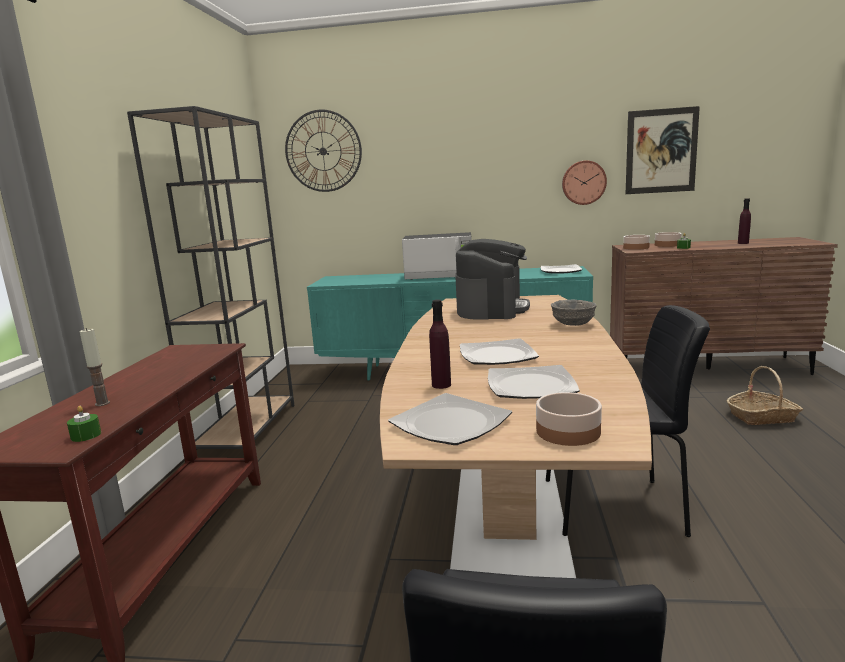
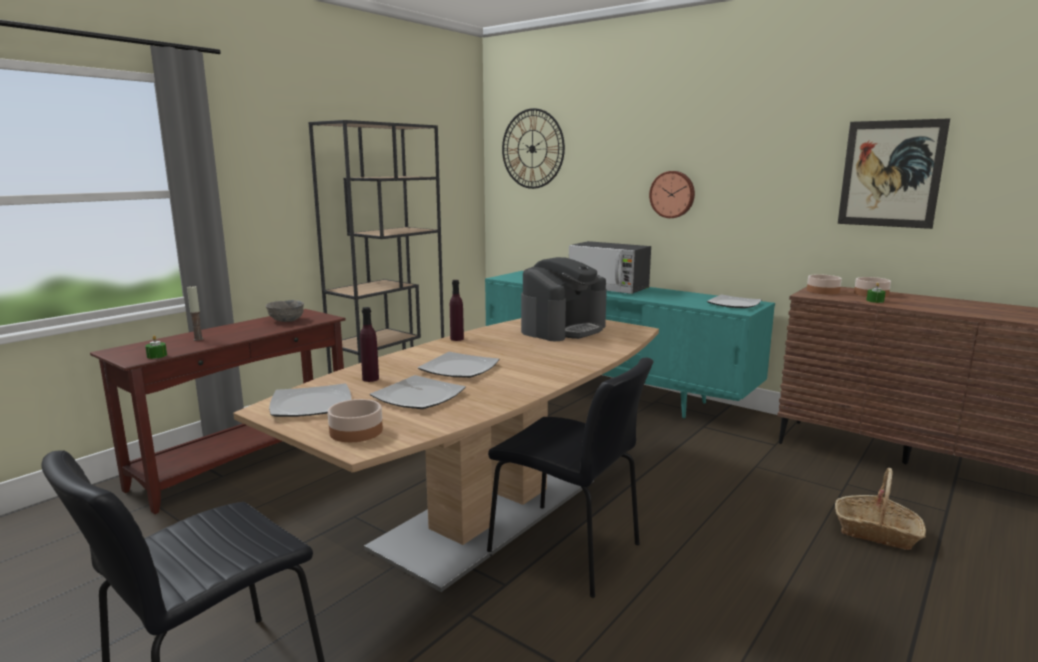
camera: 30 degrees right, 0 degrees up
grey bowl [551,299,597,326] -> grey bowl moved to [265,300,304,322]
wall clock [562,160,607,205] -> wall clock moved to [649,171,695,218]
purple bottle [738,198,751,244] -> purple bottle moved to [450,280,464,341]

